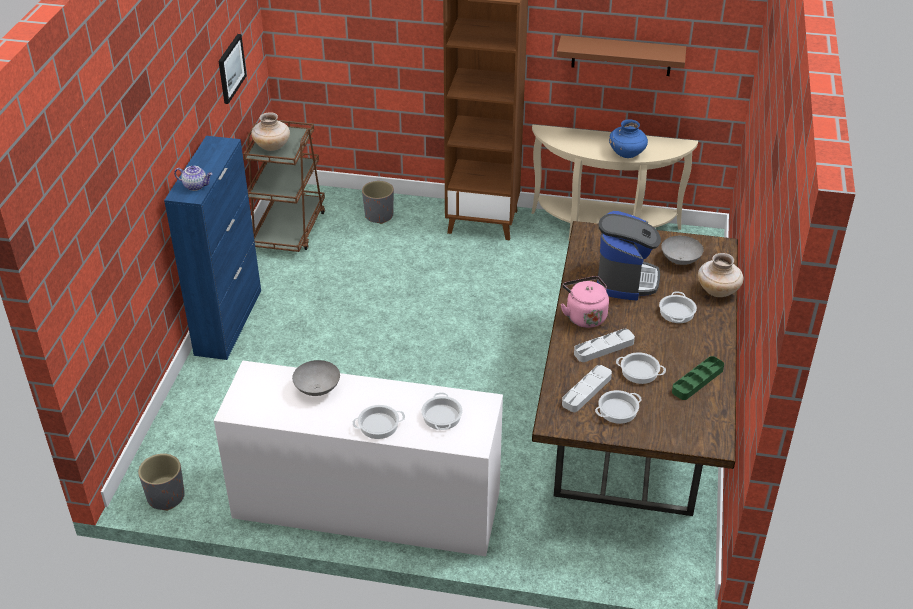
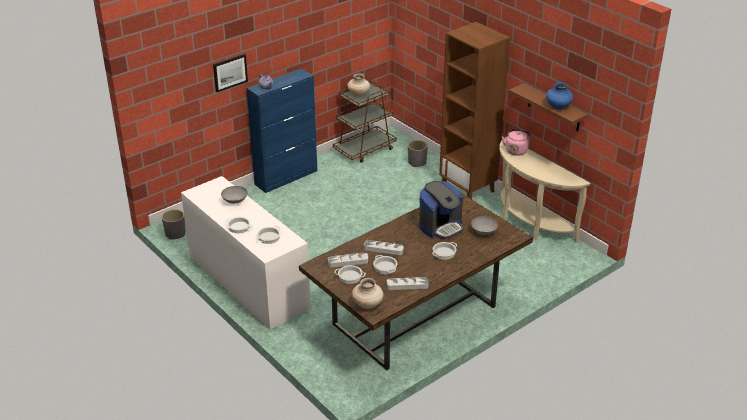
camera: 40 degrees right, 5 degrees down
picture [218,34,247,104] -> picture moved to [213,54,248,92]
pink kettle [561,276,609,328] -> pink kettle moved to [502,129,531,156]
blue vase [609,119,648,158] -> blue vase moved to [546,82,573,109]
green tray [672,356,724,400] -> grey tray [387,277,429,290]
beige vase [698,253,744,297] -> beige vase moved to [352,278,384,309]

